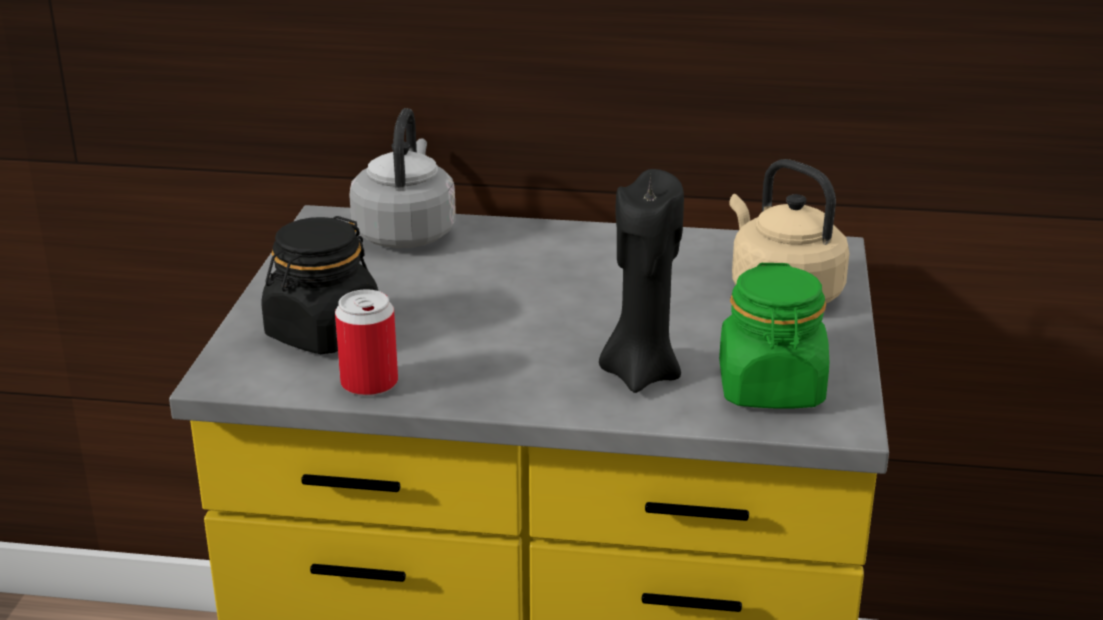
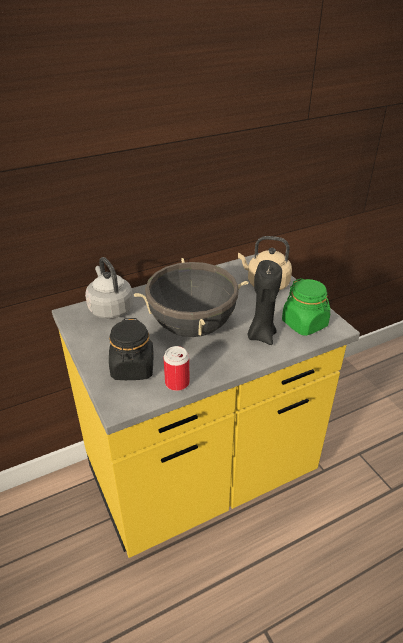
camera: 35 degrees left, 10 degrees up
none -> black cooking pot [134,258,248,337]

